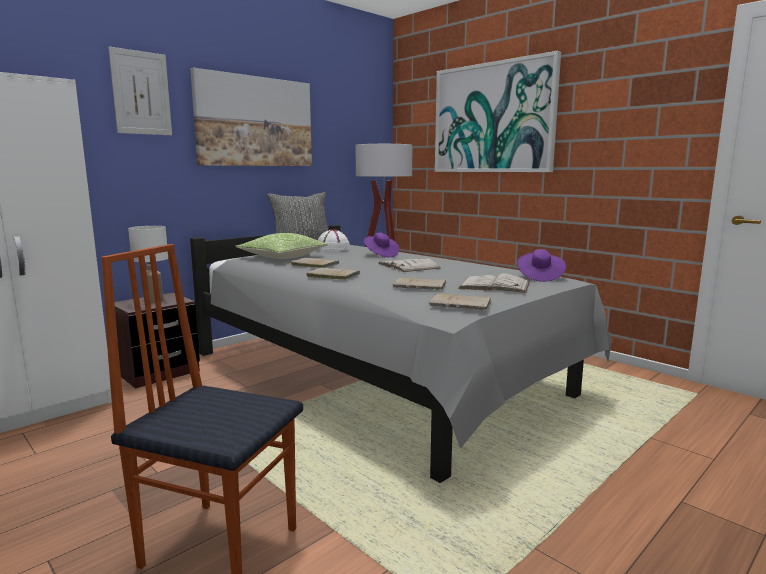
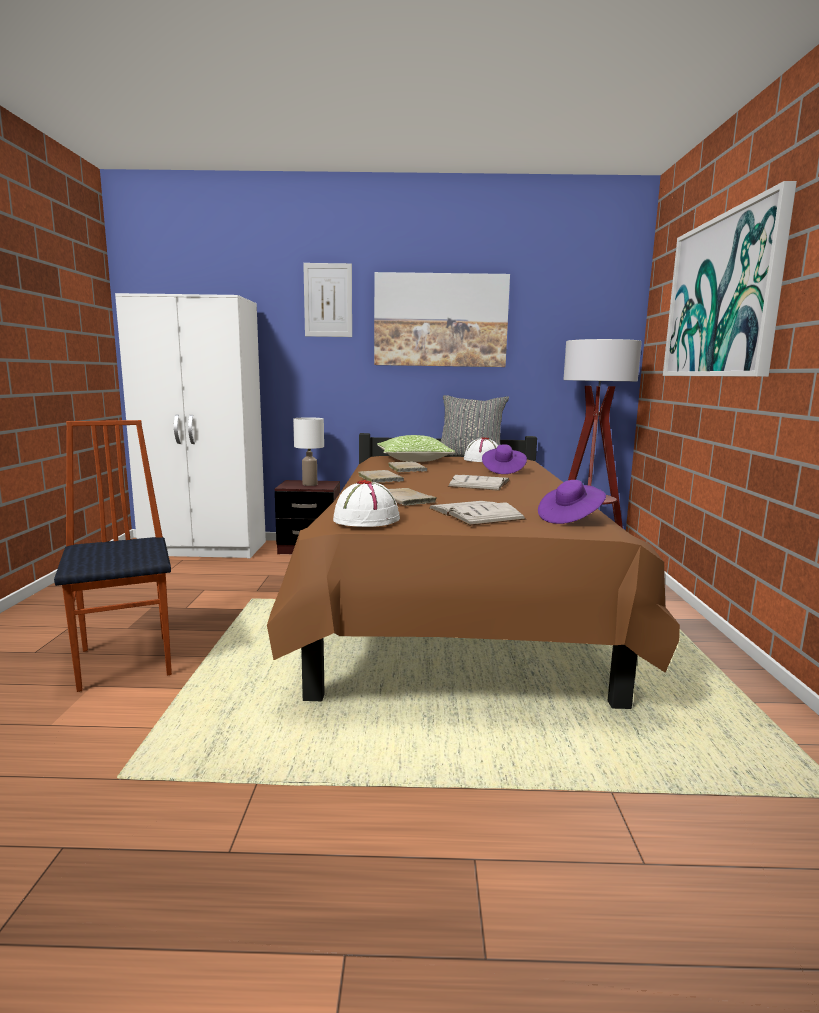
camera: 45 degrees right, 0 degrees up
grey bed [190,225,612,483] -> brown bed [267,433,680,709]
beige book [429,293,491,310] -> white hat [333,480,400,527]

